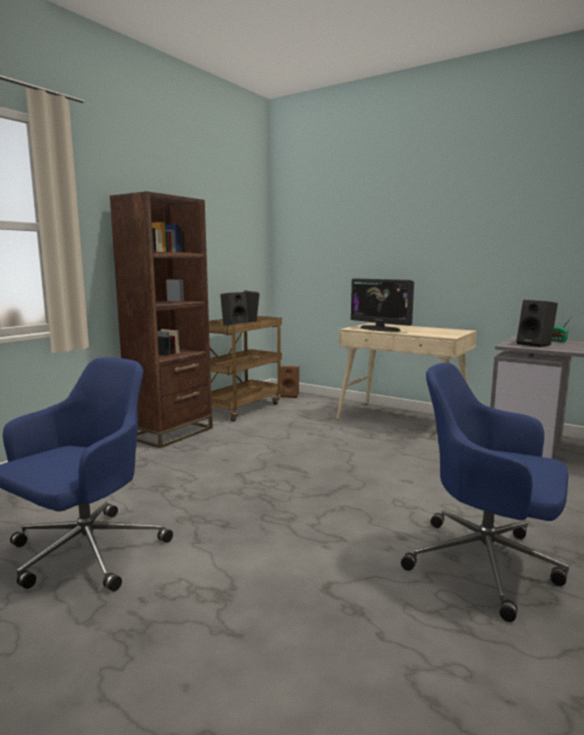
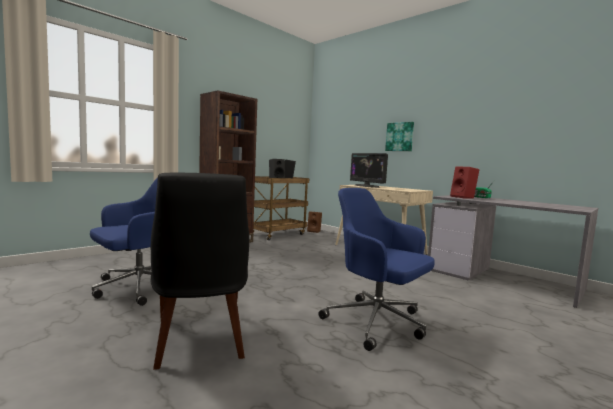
camera: 10 degrees right, 5 degrees down
black speaker [516,300,558,347] -> red speaker [450,166,479,199]
none -> black chair [150,172,249,370]
none -> picture [385,122,414,151]

